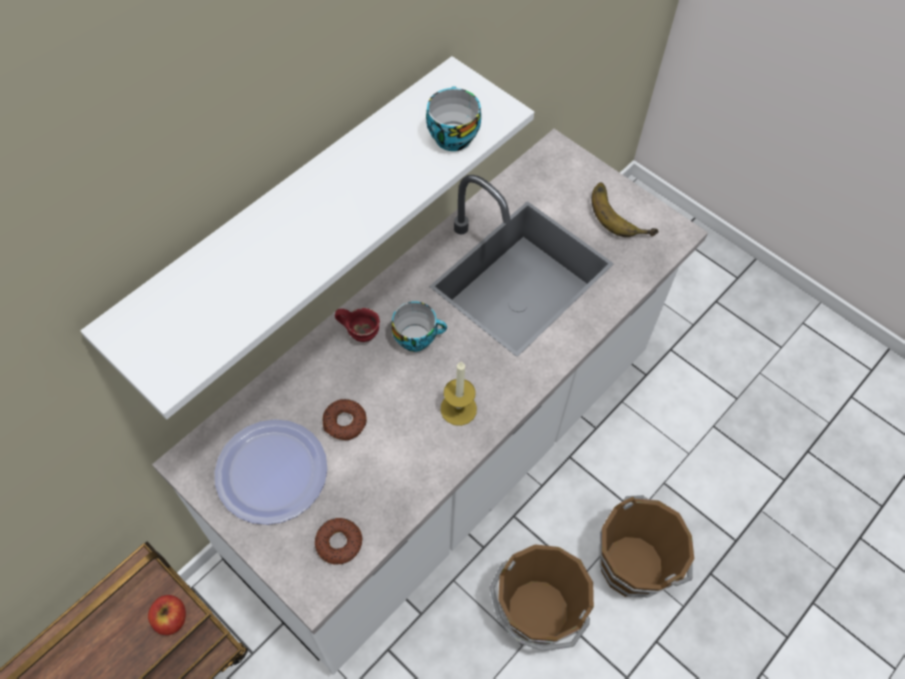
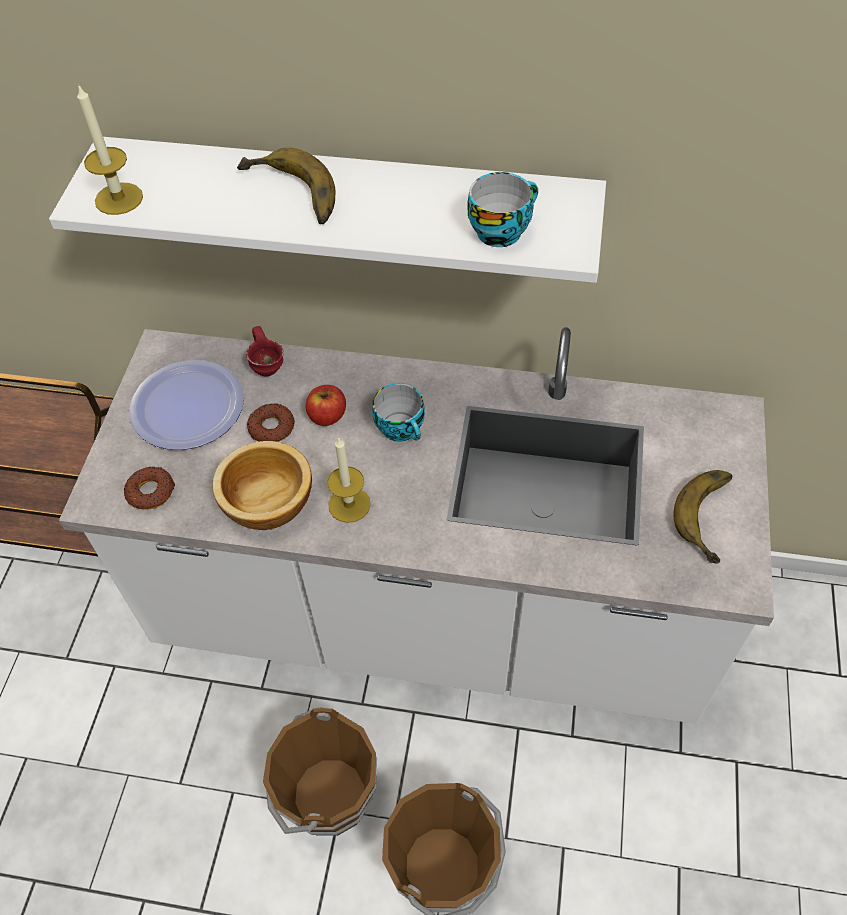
camera: 60 degrees right, 5 degrees down
apple [148,595,186,635] -> apple moved to [306,385,346,426]
red mug [335,308,380,342] -> red mug moved to [246,326,284,376]
none -> candle [77,84,143,215]
none -> bowl [212,441,312,530]
none -> banana [237,148,335,224]

